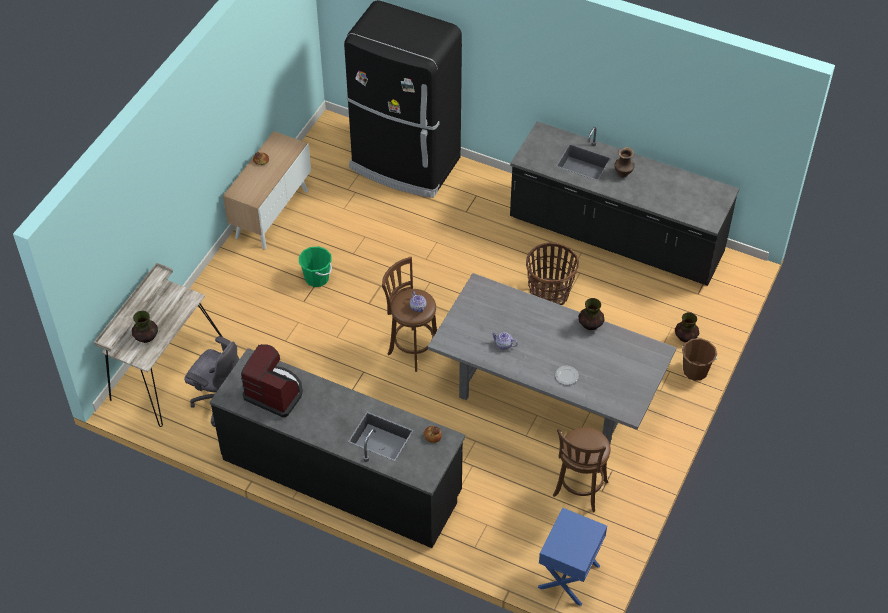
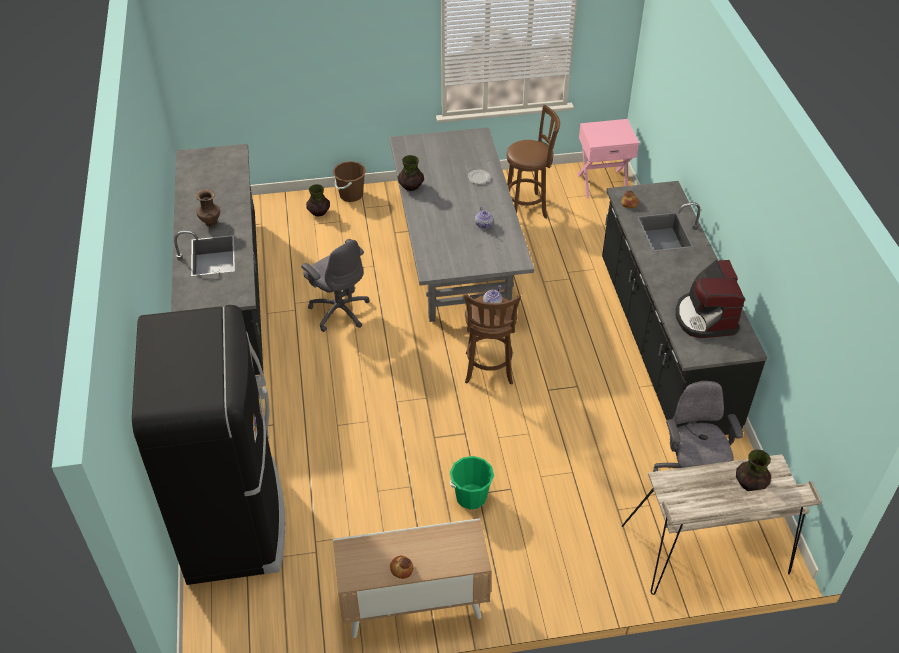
camera: 125 degrees left, 5 degrees down
basket [526,242,579,305] -> grey office chair [301,239,369,332]
blue nightstand [538,508,607,606] -> pink nightstand [578,119,639,198]

